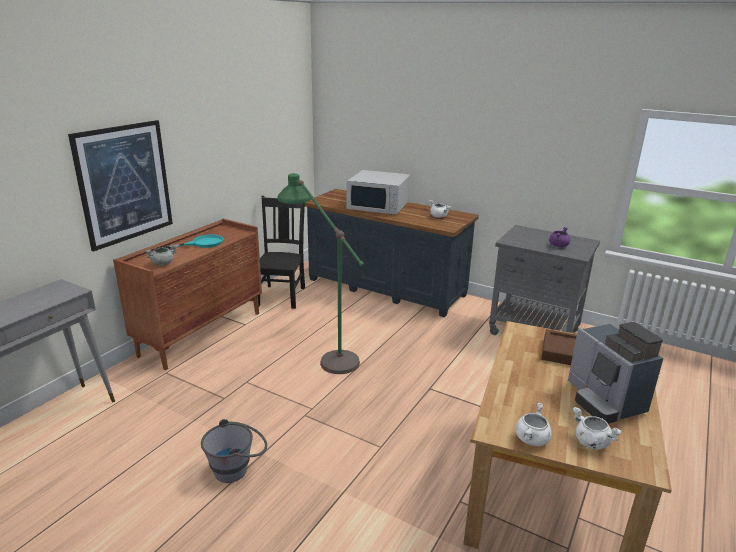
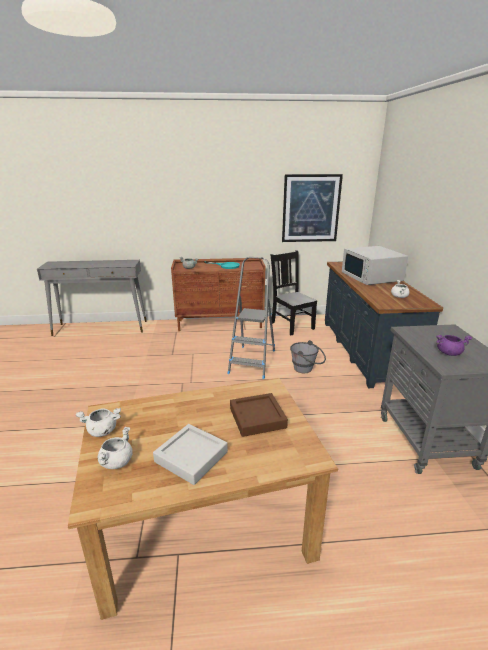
camera: 55 degrees right, 0 degrees up
picture [68,120,173,251] -> picture moved to [282,174,343,242]
grey bucket [201,419,267,483] -> grey bucket moved to [290,340,326,373]
black chair [258,196,305,309] -> black chair turned 90 degrees counterclockwise [270,250,317,335]
green floor lamp [278,173,364,374] -> grey step ladder [227,257,275,379]
coffee machine [568,322,663,424] -> grey tray [153,424,228,485]

